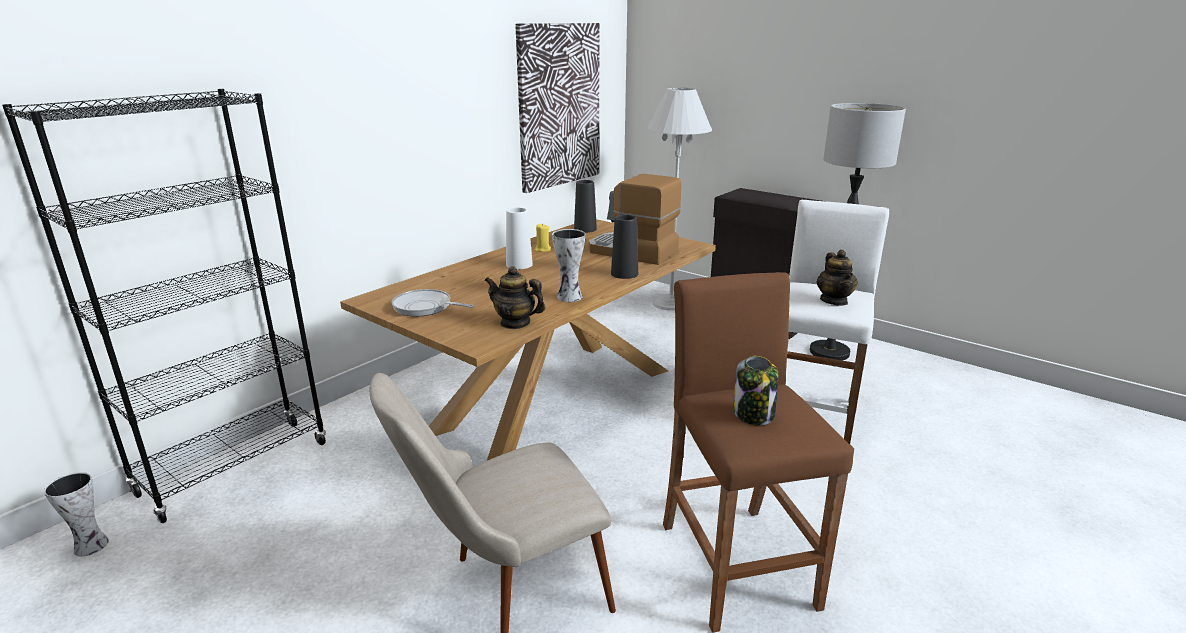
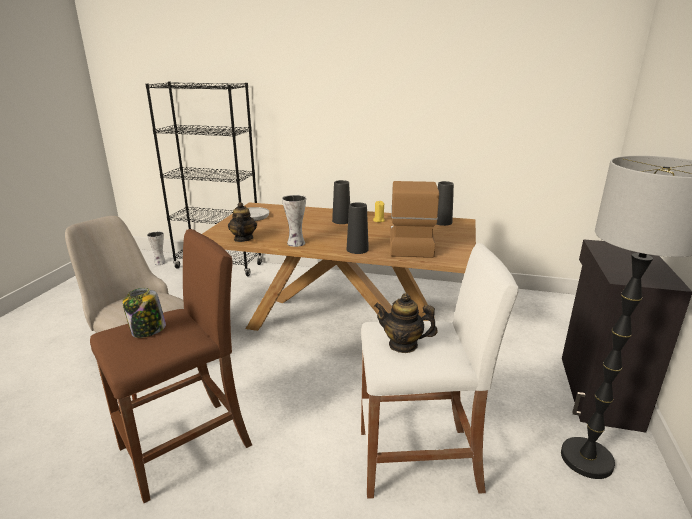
camera: 65 degrees right, 0 degrees up
white vase [506,208,533,269] -> black vase [332,180,350,224]
picture [515,23,600,193] -> none
white floor lamp [647,88,712,311] -> none
teapot [816,250,858,306] -> teapot turned 45 degrees clockwise [374,293,437,353]

